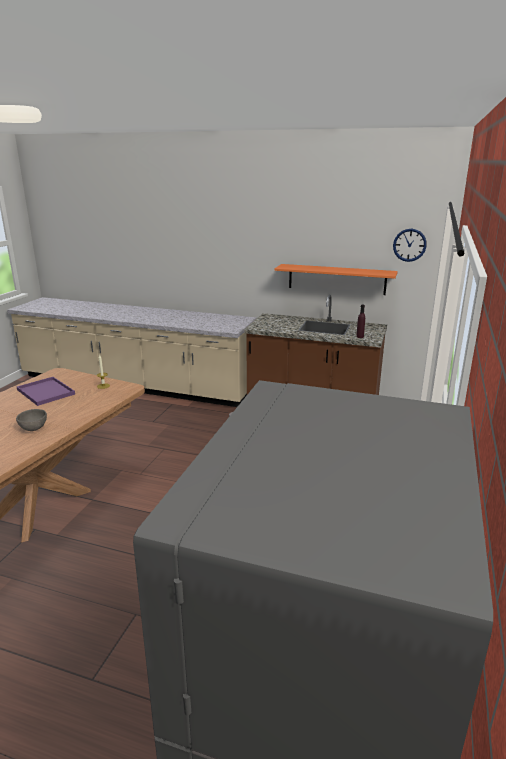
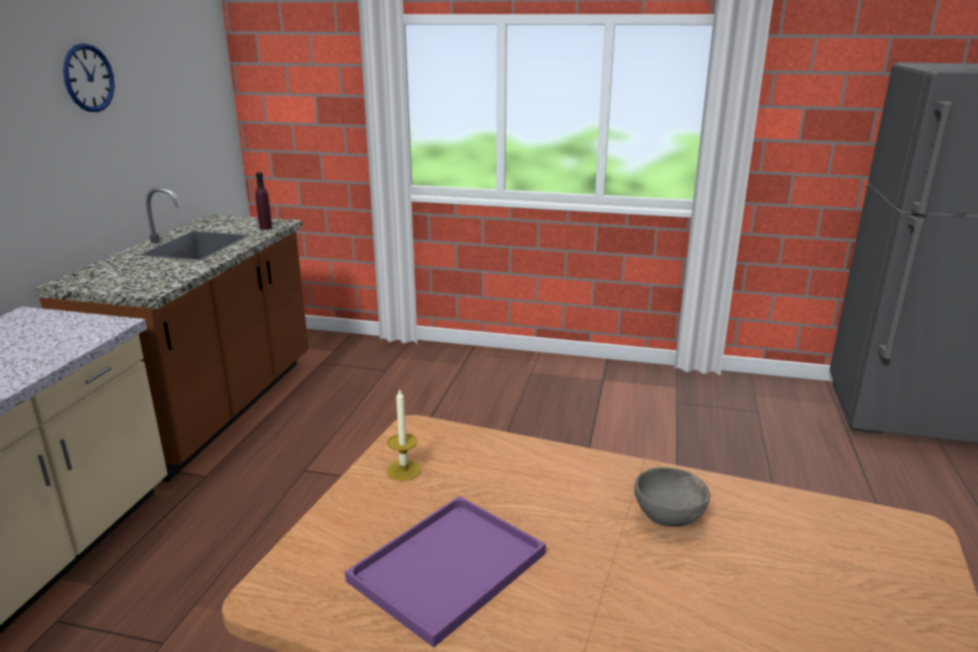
camera: 95 degrees left, 0 degrees up
orange shelf [274,264,398,295] -> none
wall clock [393,229,427,262] -> wall clock moved to [63,43,115,112]

